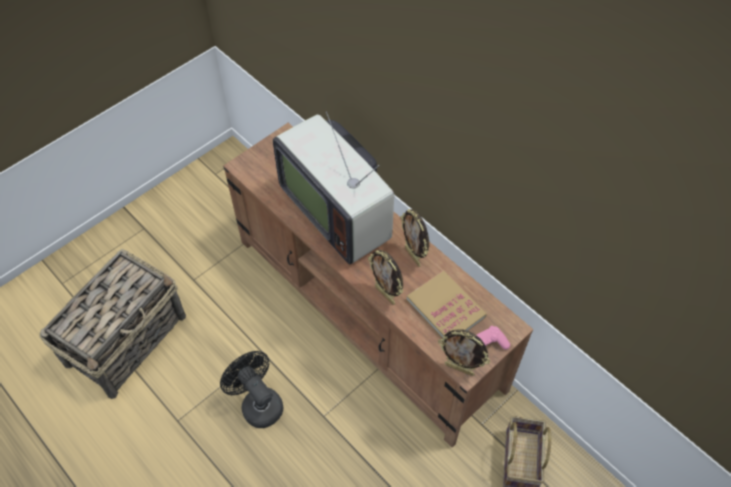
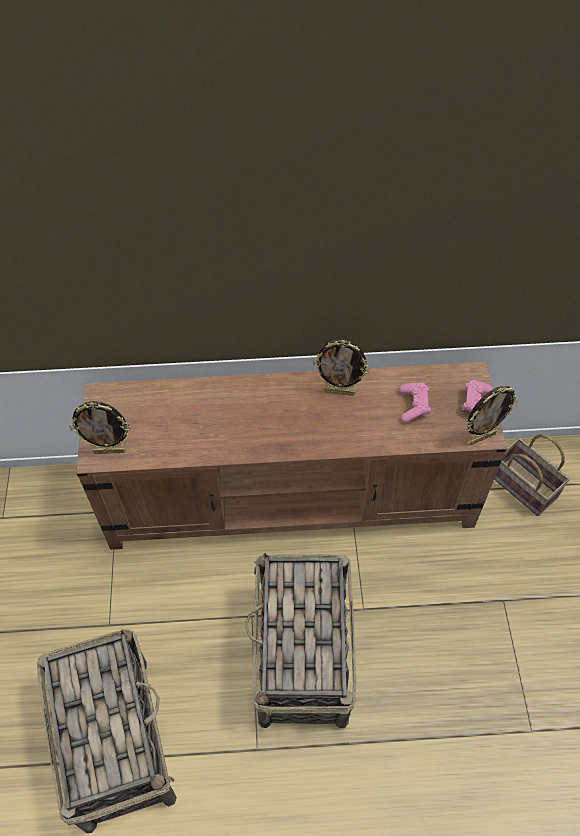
camera: 50 degrees left, 0 degrees up
black fan [220,351,283,428] -> basket [245,553,356,728]
television [273,111,394,264] -> none
picture frame [368,250,404,305] -> picture frame moved to [69,401,131,454]
book [407,271,487,338] -> pink game controller [399,383,431,423]

